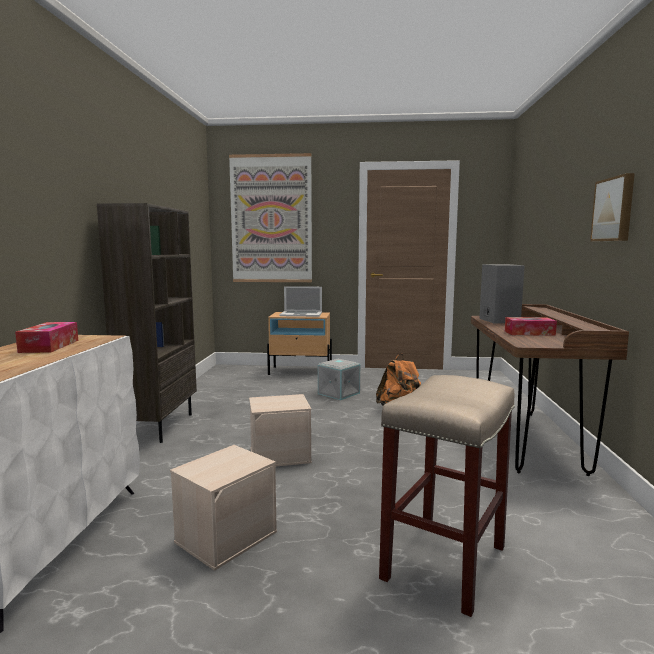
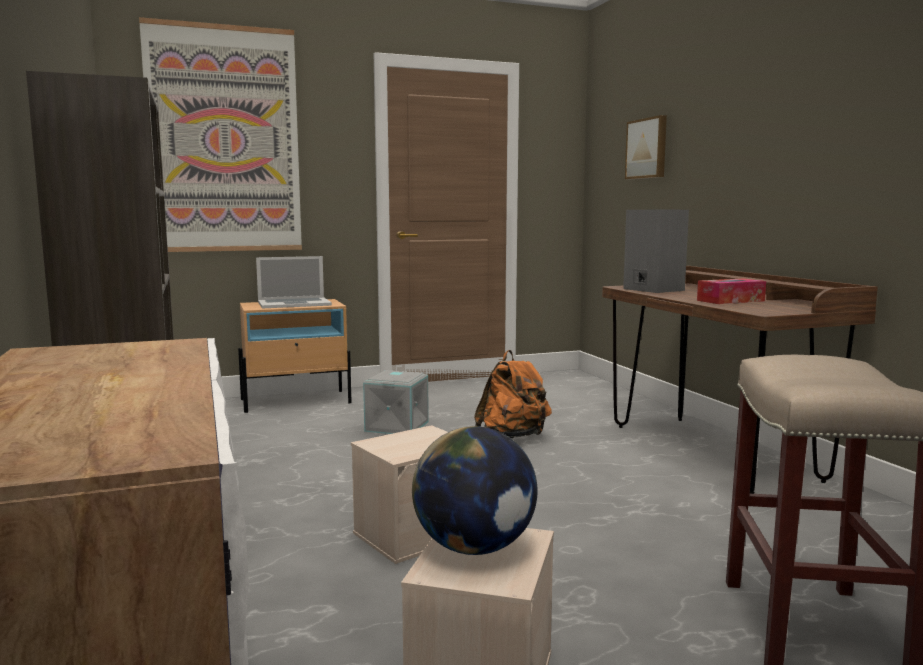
camera: 25 degrees left, 0 degrees up
tissue box [15,322,78,353] -> none
picture [590,173,635,241] -> picture moved to [625,115,667,179]
none -> globe [412,426,538,555]

